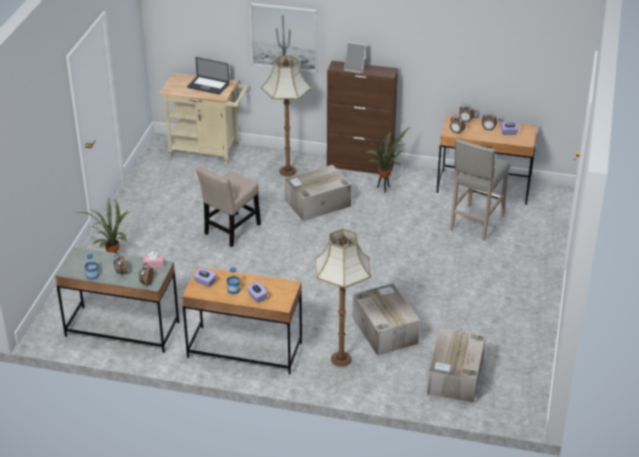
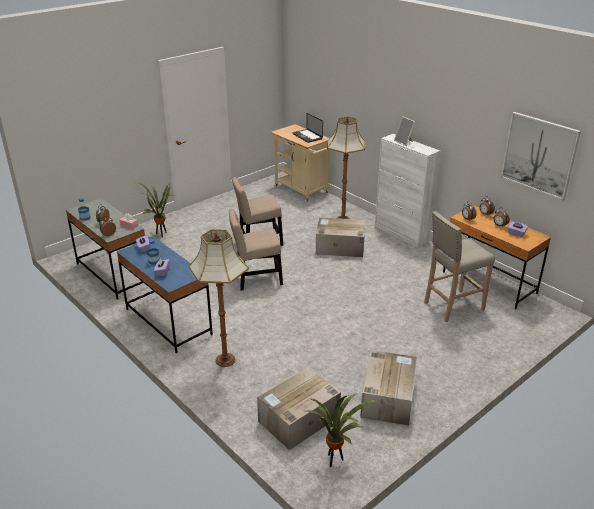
camera: 35 degrees right, 5 degrees down
brown desk [182,266,302,375] -> blue desk [117,237,213,353]
picture [249,3,318,73] -> picture moved to [501,112,581,200]
brown cabinet [327,61,398,174] -> white cabinet [375,134,440,248]
cardboard box [352,283,420,355] -> cardboard box moved to [360,350,417,426]
potted plant [366,127,410,193] -> potted plant moved to [305,393,380,467]
none -> beige chair [229,208,283,290]

